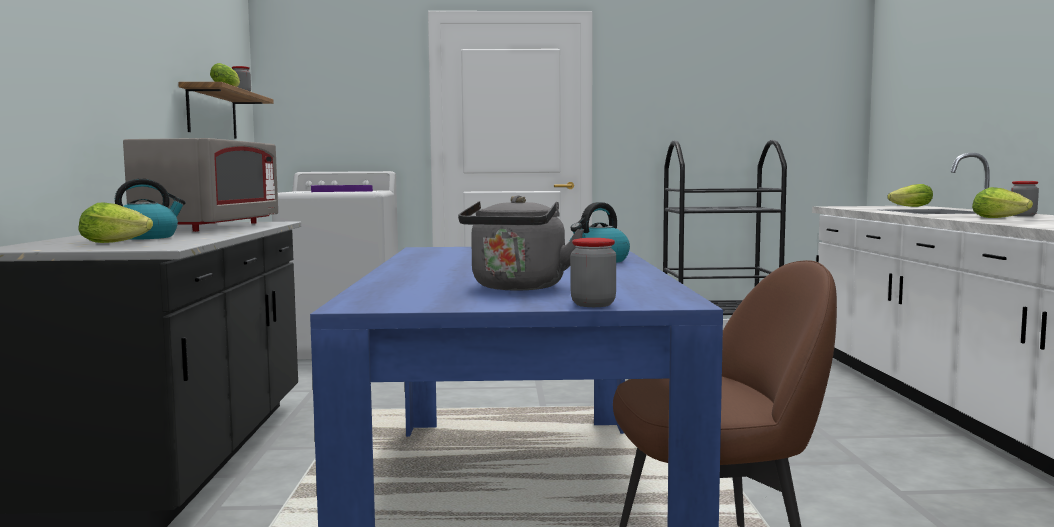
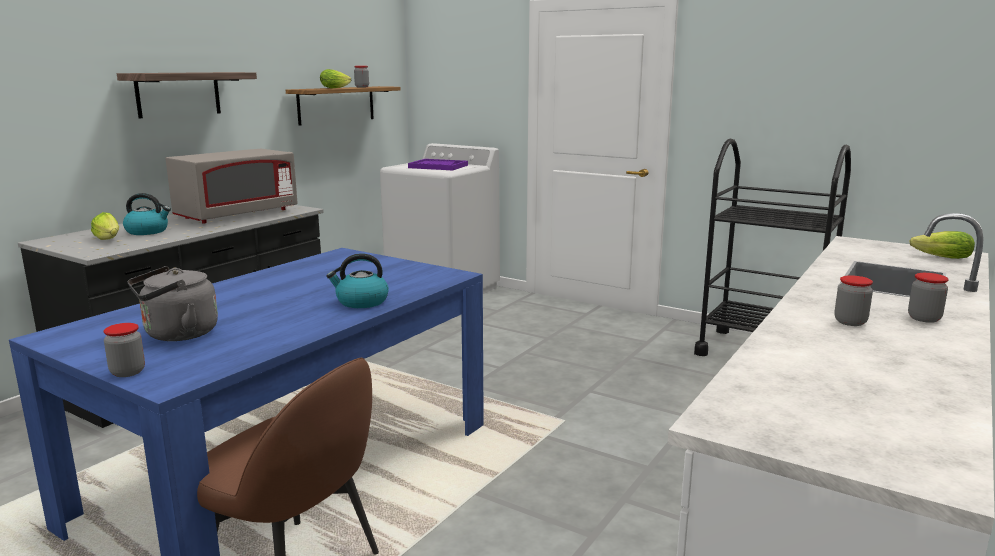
camera: 35 degrees right, 10 degrees up
lettuce [972,187,1033,218] -> jar [834,275,873,326]
none -> shelf [117,72,257,118]

